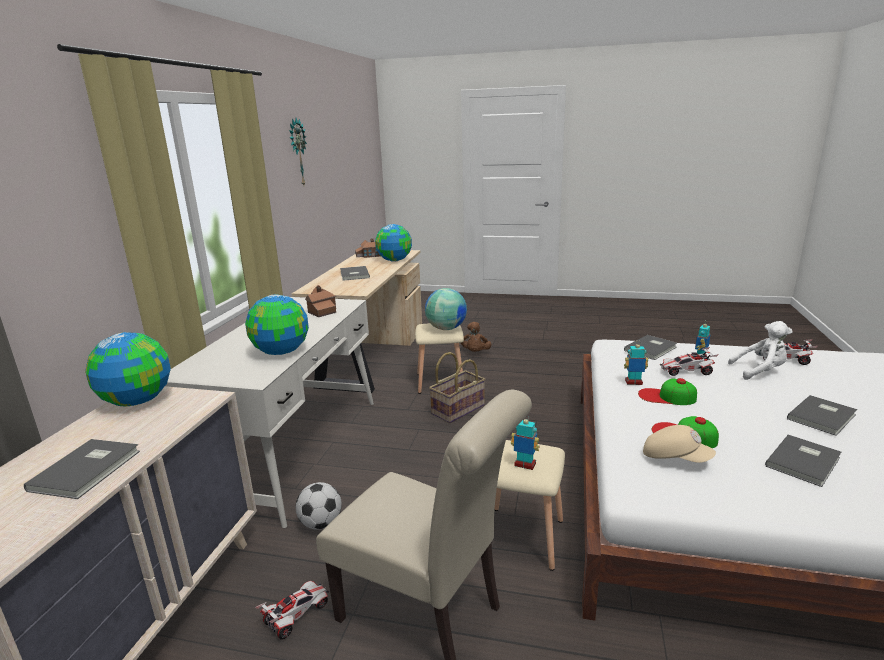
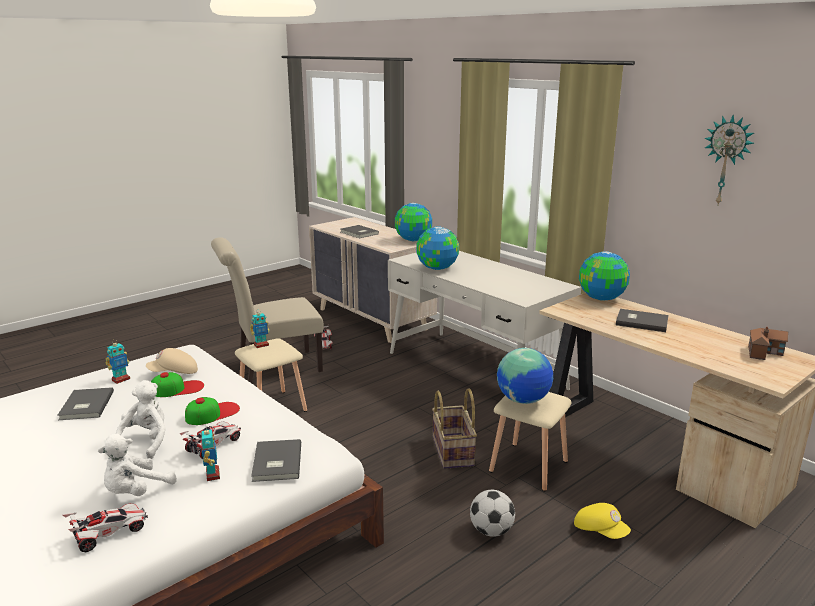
camera: 125 degrees right, 0 degrees up
football [296,482,342,530] -> football moved to [470,490,515,537]
toy house [305,285,336,317] -> none
globe [375,224,412,262] -> globe moved to [579,251,630,301]
brown plush toy [461,322,492,352] -> yellow cap [574,503,631,539]
toy robot [624,340,648,385] -> toy robot moved to [105,339,130,384]
grey book [787,395,857,436] -> none
none -> white plush toy [116,380,166,459]

